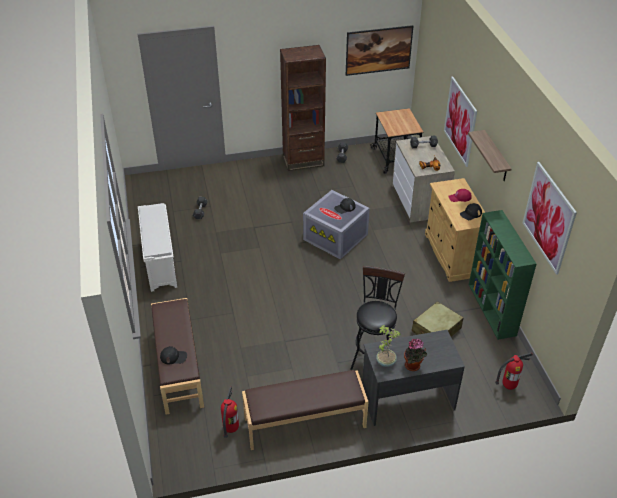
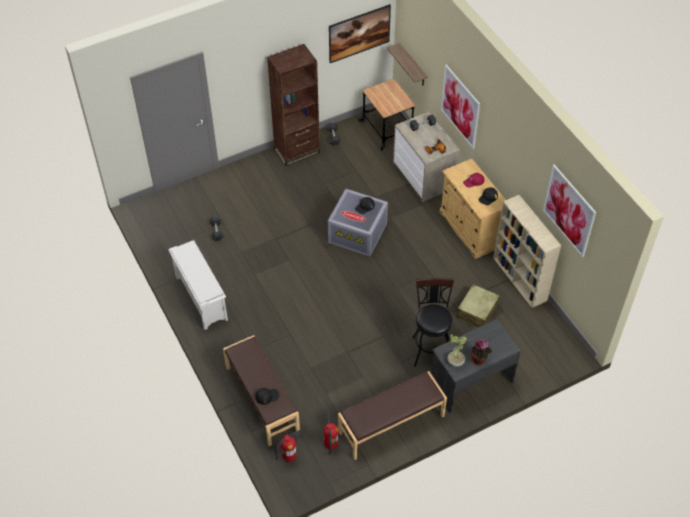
camera: 15 degrees left, 10 degrees up
shelf [468,130,512,181] -> shelf moved to [387,43,428,85]
green bookcase [469,210,536,340] -> beige bookcase [493,195,561,308]
fire extinguisher [495,353,533,390] -> fire extinguisher moved to [275,430,302,462]

